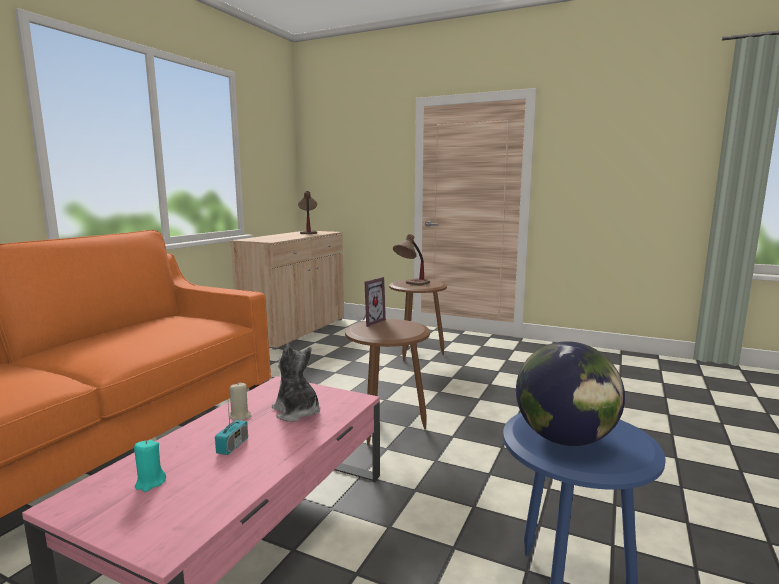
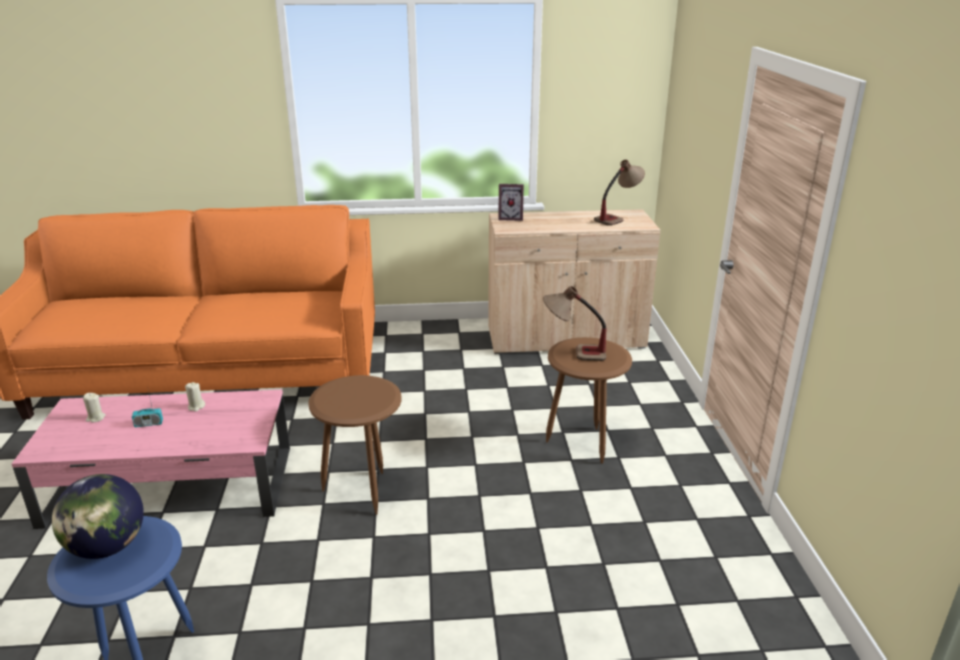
camera: 60 degrees right, 15 degrees up
turquoise candle [134,440,166,492] -> beige candle [83,393,105,422]
plush toy [272,343,320,422] -> none
picture frame [363,277,386,327] -> picture frame moved to [498,184,524,221]

